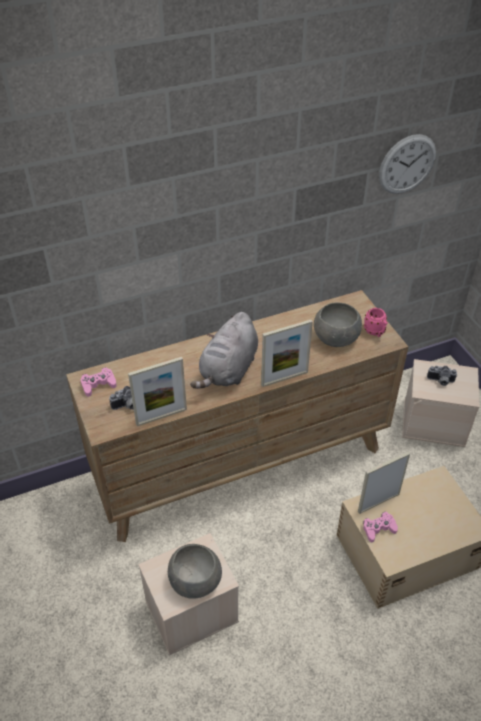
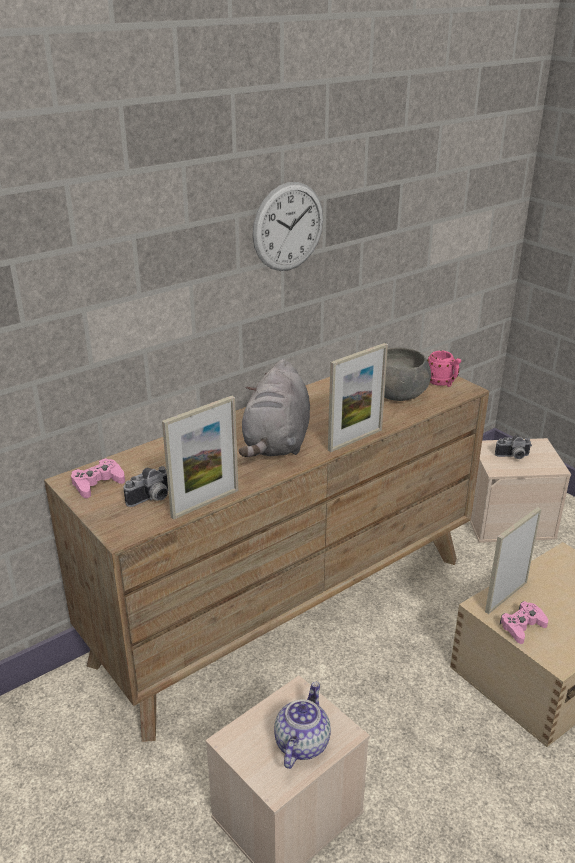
camera: 15 degrees left, 15 degrees down
grey bowl [168,544,222,599] -> teapot [274,682,331,769]
wall clock [379,134,436,194] -> wall clock moved to [253,182,323,271]

